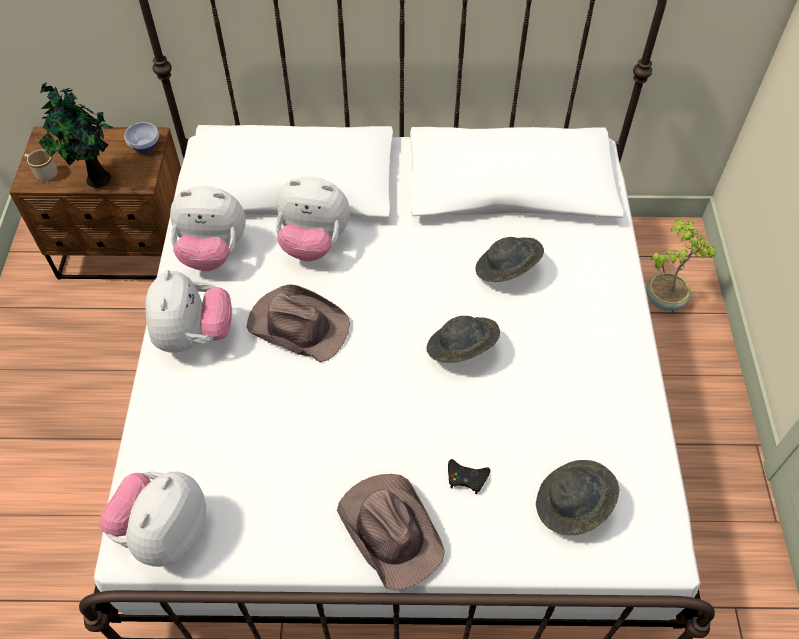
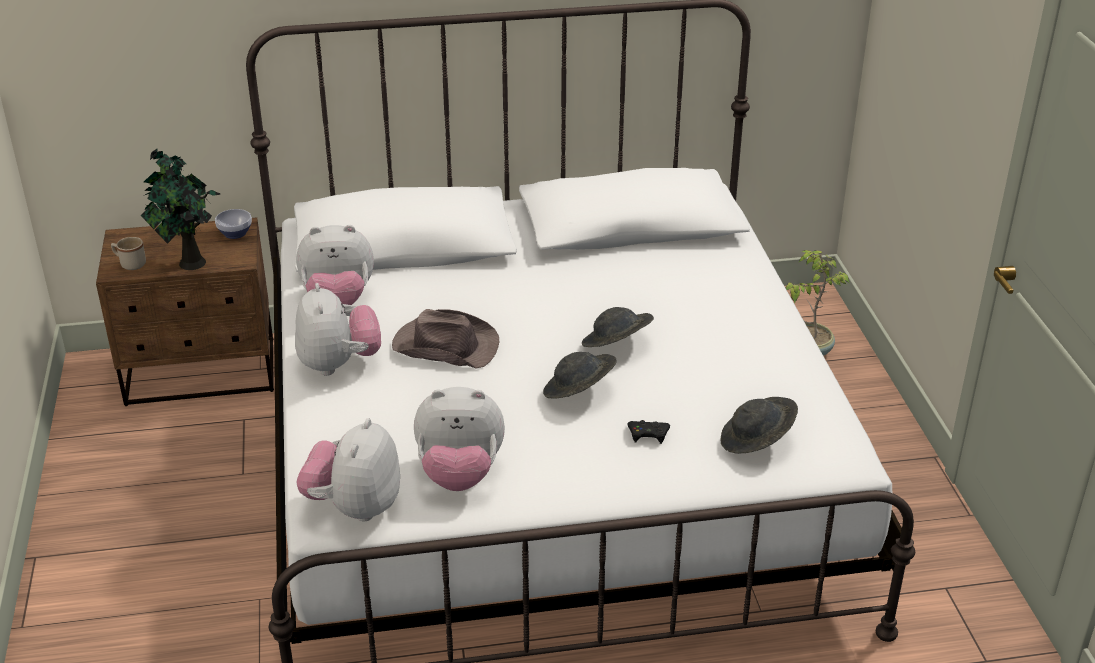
camera: 10 degrees left, 20 degrees down
plush toy [276,176,350,261] -> plush toy moved to [414,387,505,491]
brown hat [337,474,445,591] -> none
grey hat [475,237,544,282] -> grey hat moved to [543,352,616,399]

